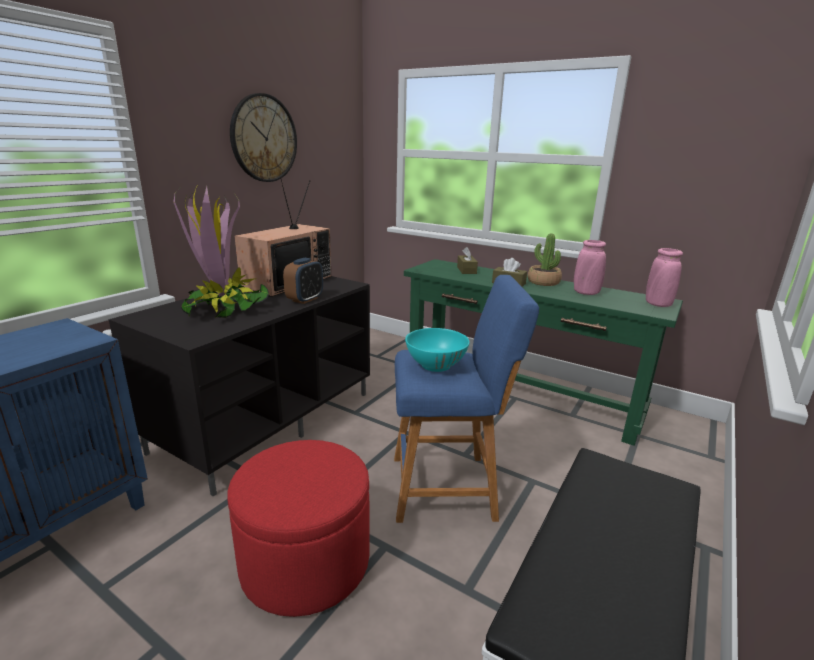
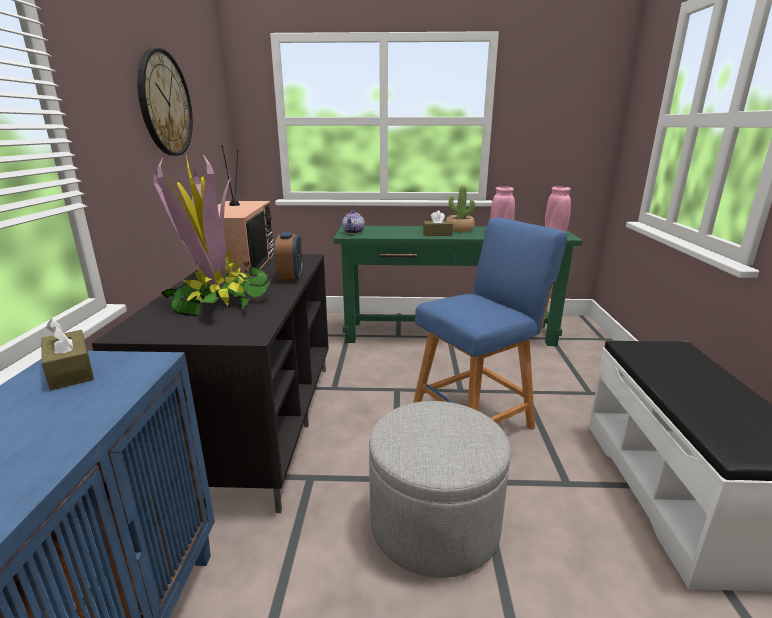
camera: 30 degrees left, 0 degrees up
red ottoman [228,440,370,617] -> grey ottoman [369,401,511,578]
turquoise bowl [405,328,470,372] -> none
brown tissue box [457,247,478,274] -> brown tissue box moved to [41,319,94,390]
none -> teapot [342,210,365,234]

